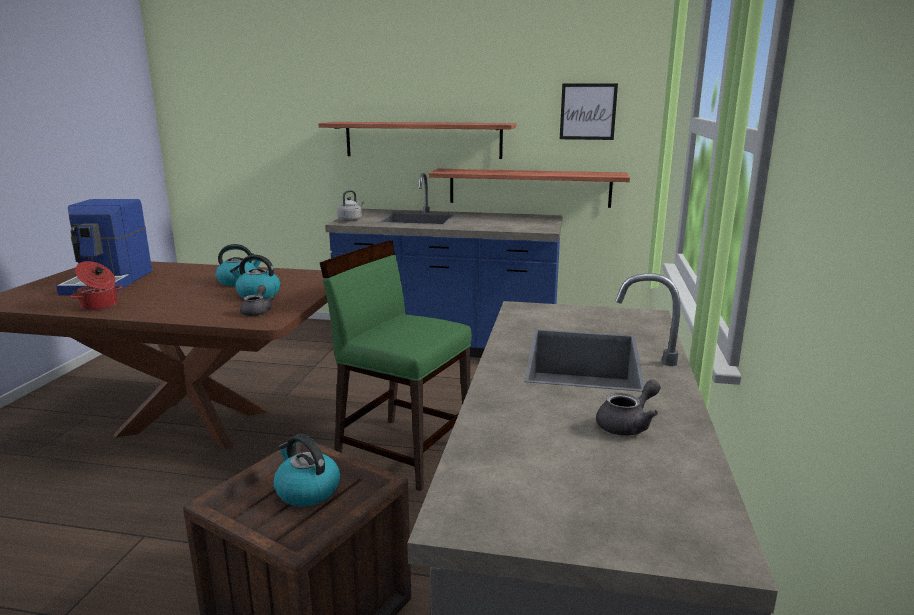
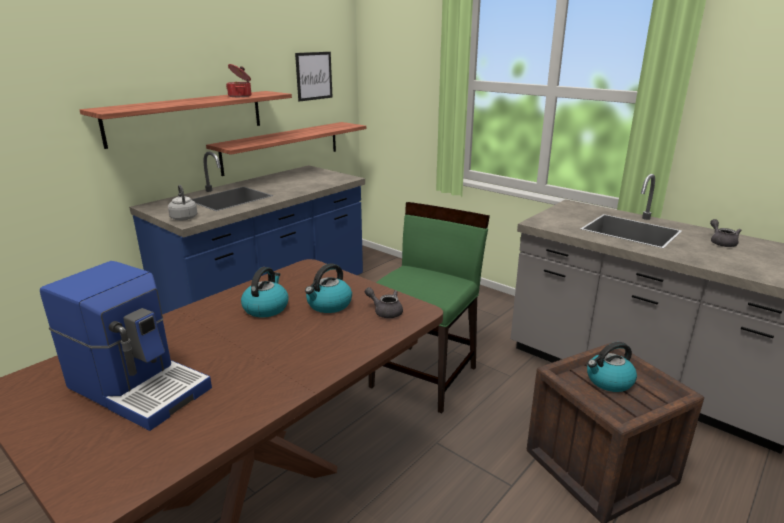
camera: 60 degrees left, 5 degrees up
cooking pot [71,261,122,311] -> cooking pot moved to [226,64,251,97]
green chair [320,241,472,491] -> green chair turned 150 degrees clockwise [369,202,490,413]

